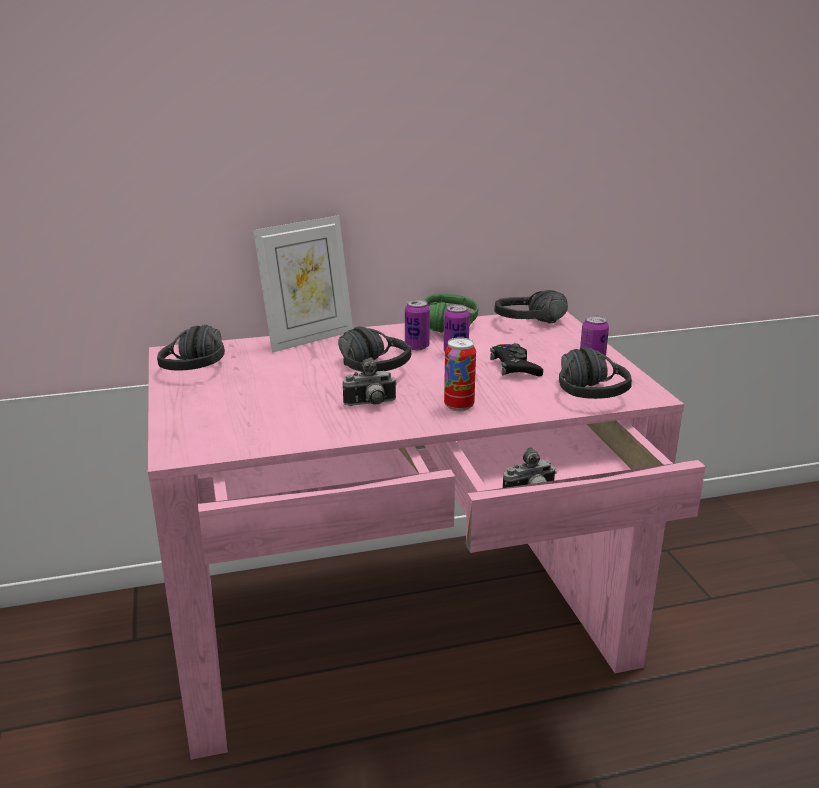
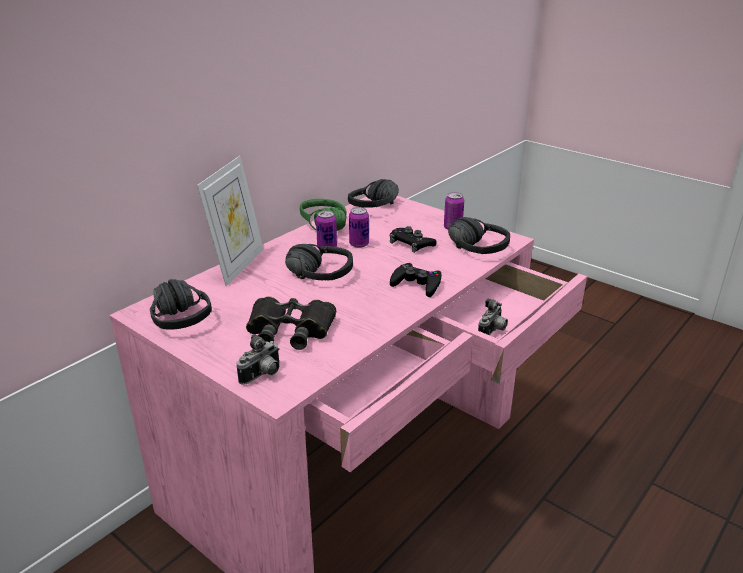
camera: 35 degrees left, 5 degrees up
camera [343,357,397,406] -> camera moved to [236,334,279,385]
can [444,337,476,411] -> black game controller [390,263,441,297]
none -> black binoculars [246,296,336,350]

